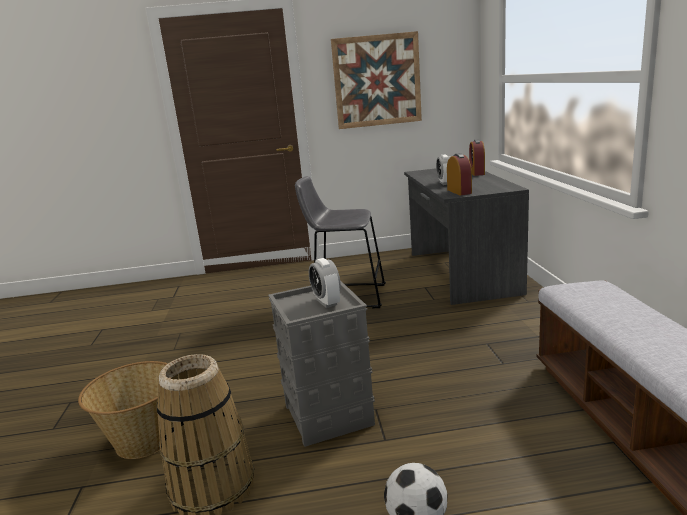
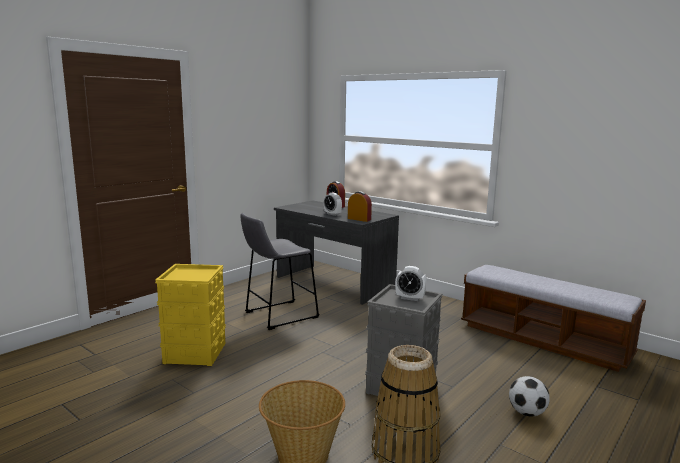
camera: 45 degrees left, 5 degrees down
picture [331,31,422,129] -> none
none -> yellow storage box [155,264,226,366]

